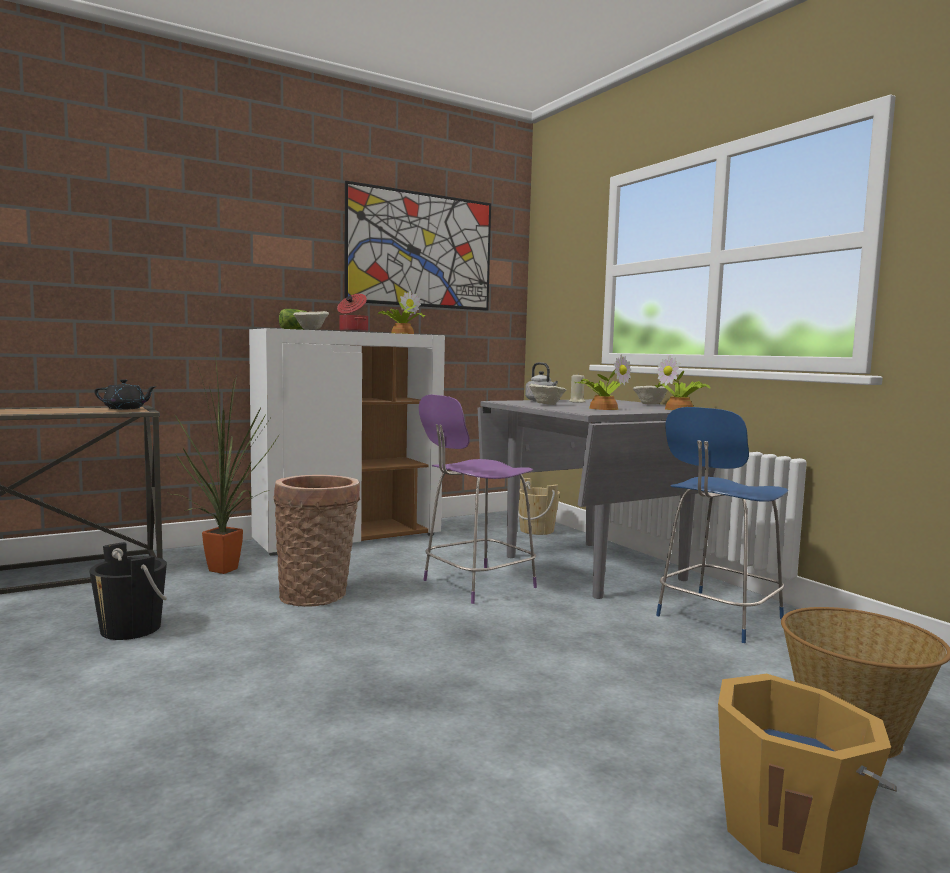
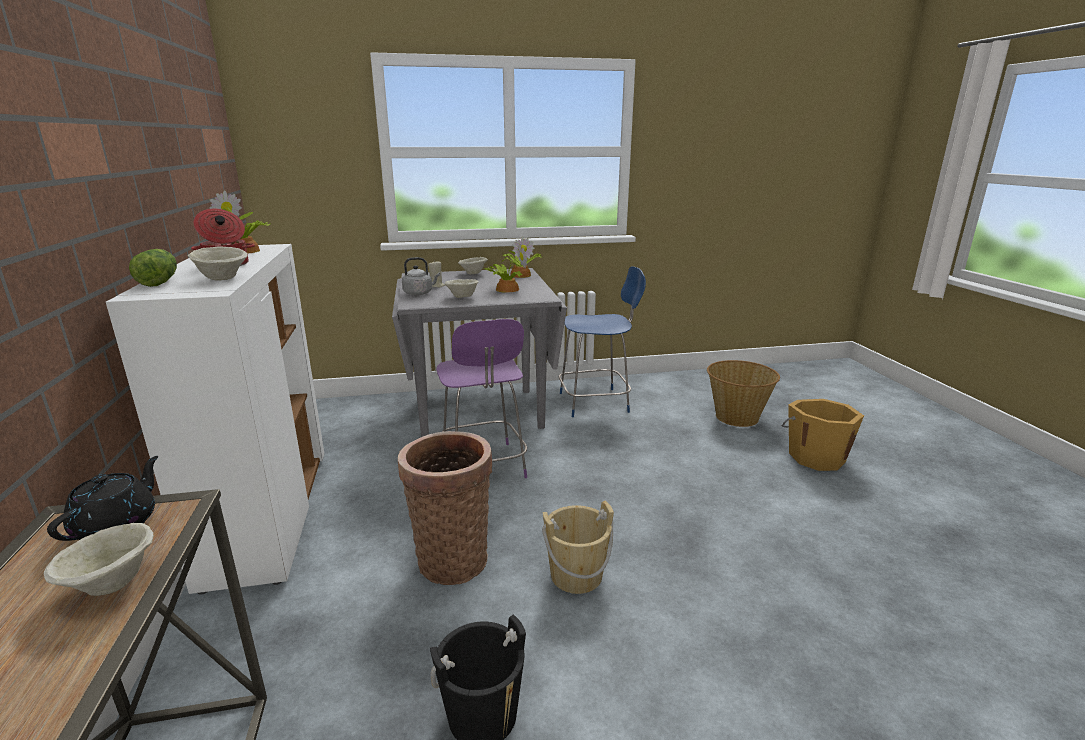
camera: 70 degrees left, 15 degrees up
potted plant [169,355,279,574] -> none
picture [344,181,491,311] -> none
beige bucket [518,478,560,535] -> beige bucket moved to [542,501,614,594]
blue chair [656,407,788,643] -> blue chair turned 75 degrees counterclockwise [559,266,646,417]
none -> beige bowl [44,523,154,596]

